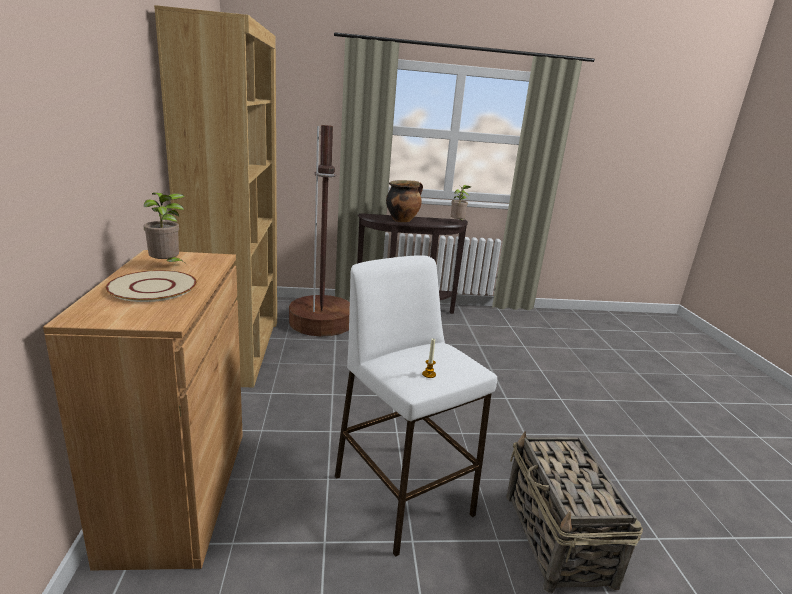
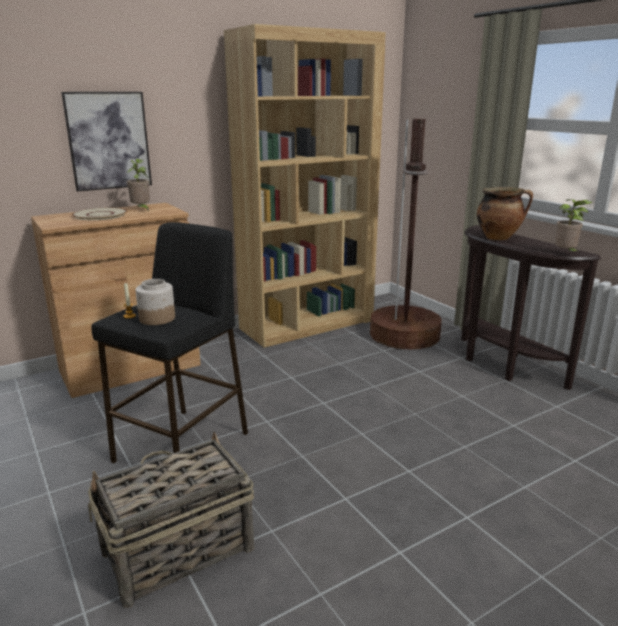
camera: 65 degrees right, 0 degrees up
white stool [335,255,497,557] -> black stool [91,222,248,471]
none -> picture [61,92,152,192]
none -> jar [135,279,175,325]

